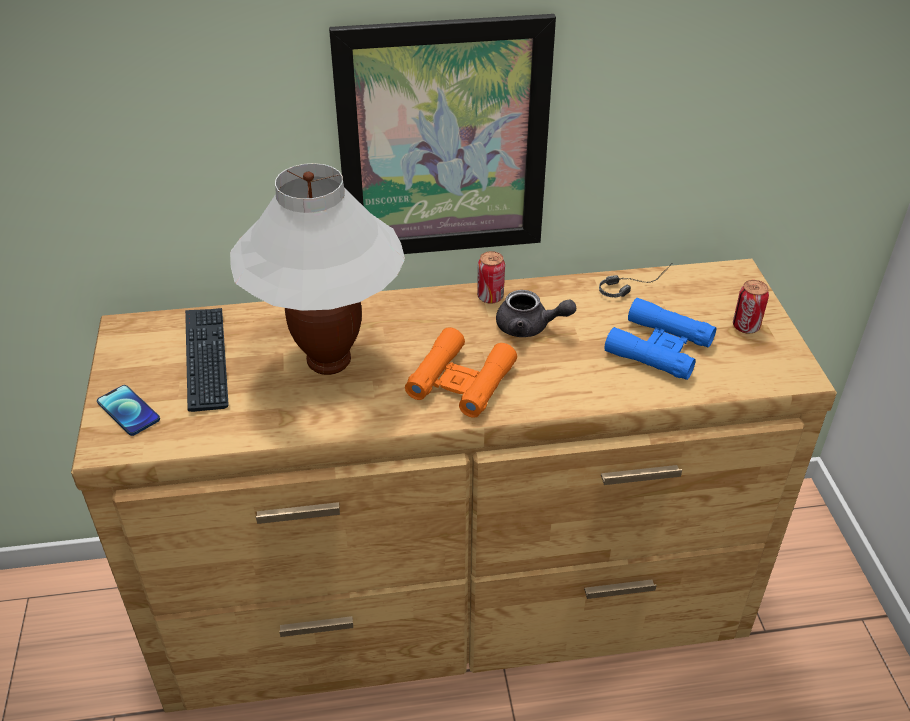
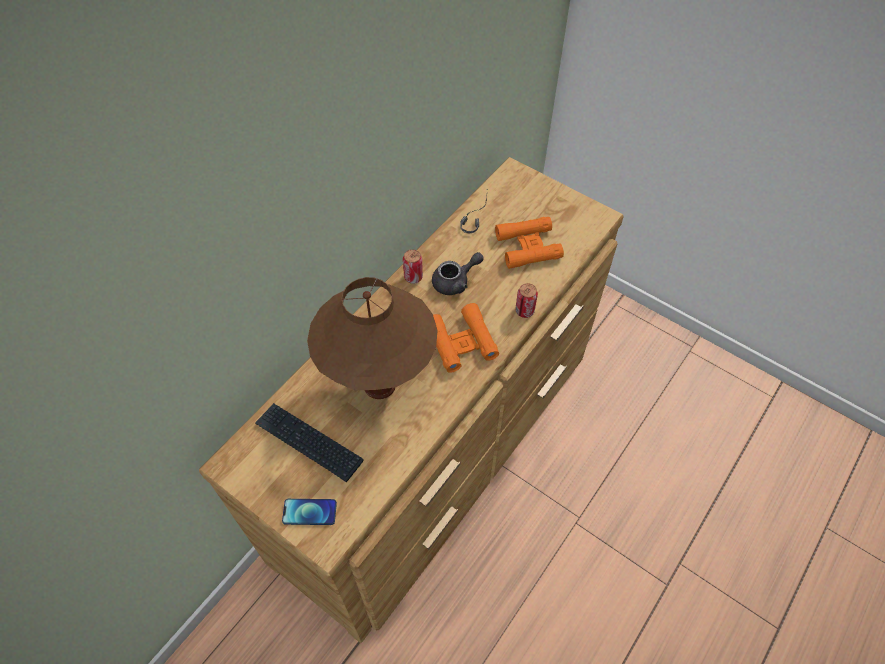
camera: 45 degrees left, 15 degrees up
white table lamp [230,163,405,375] -> brown table lamp [307,277,438,399]
picture [329,14,556,254] -> none
blue binoculars [604,298,716,380] -> orange binoculars [495,217,564,269]
can [733,280,769,334] -> can moved to [515,283,538,318]

